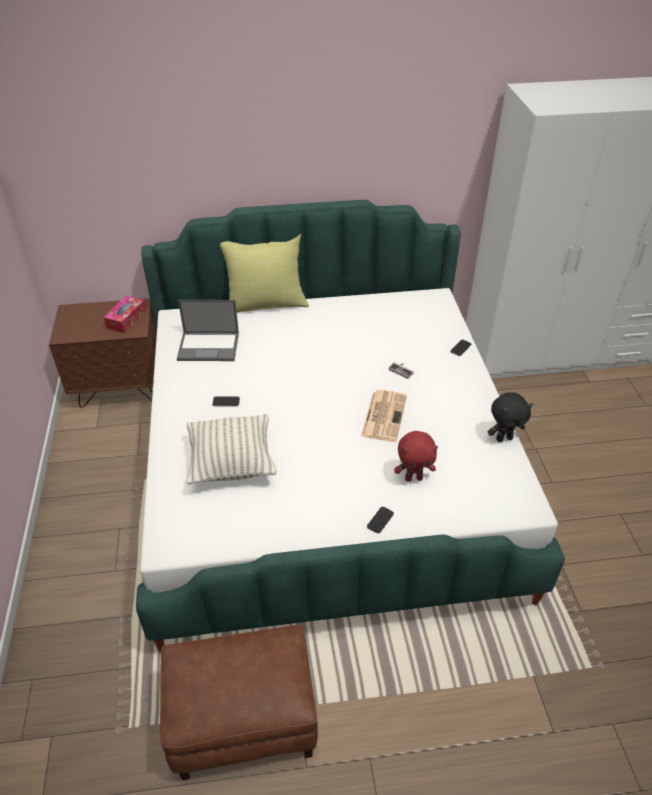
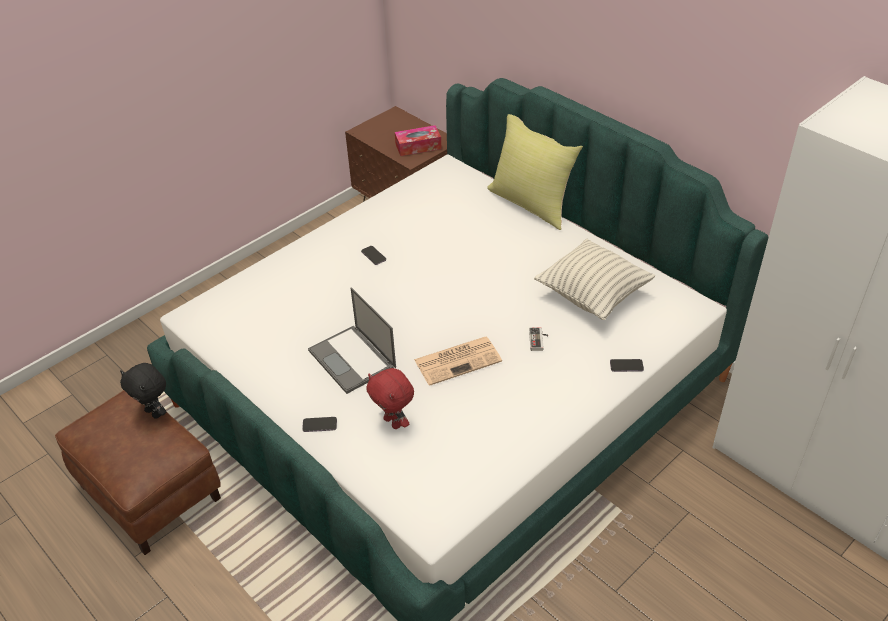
camera: 55 degrees right, 0 degrees up
laptop [177,300,239,361] -> laptop moved to [308,287,396,394]
pillow [187,414,277,485] -> pillow moved to [534,239,655,320]
black plush toy [488,392,533,442] -> black plush toy moved to [120,363,167,419]

